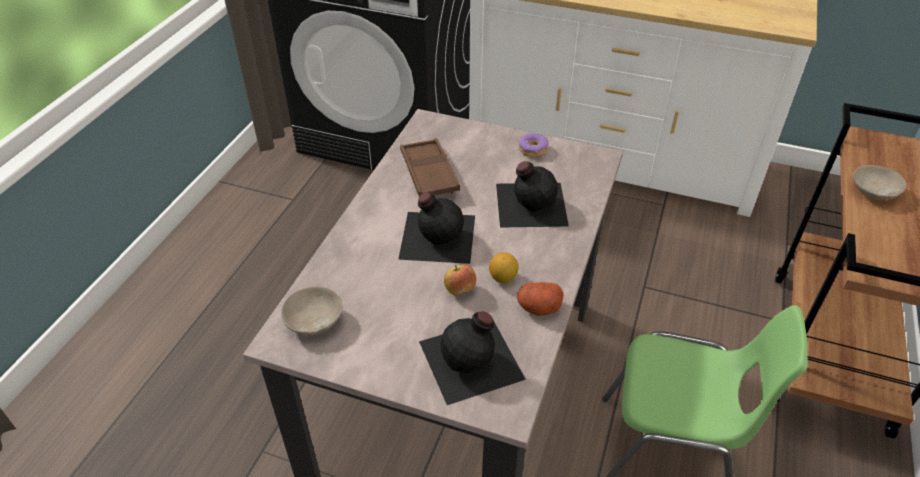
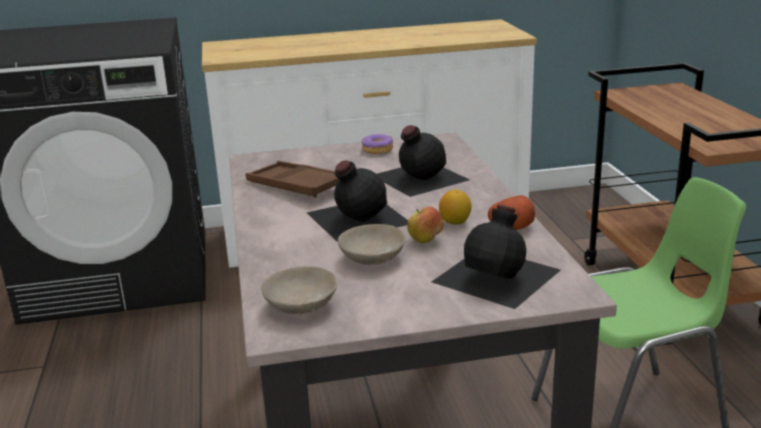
camera: 30 degrees left, 20 degrees down
beige bowl [853,165,906,200] -> beige bowl moved to [338,224,406,265]

